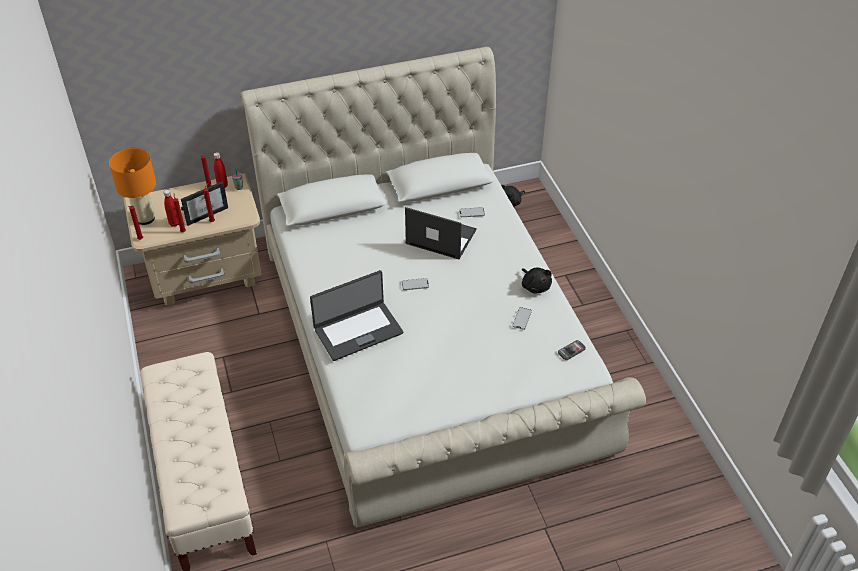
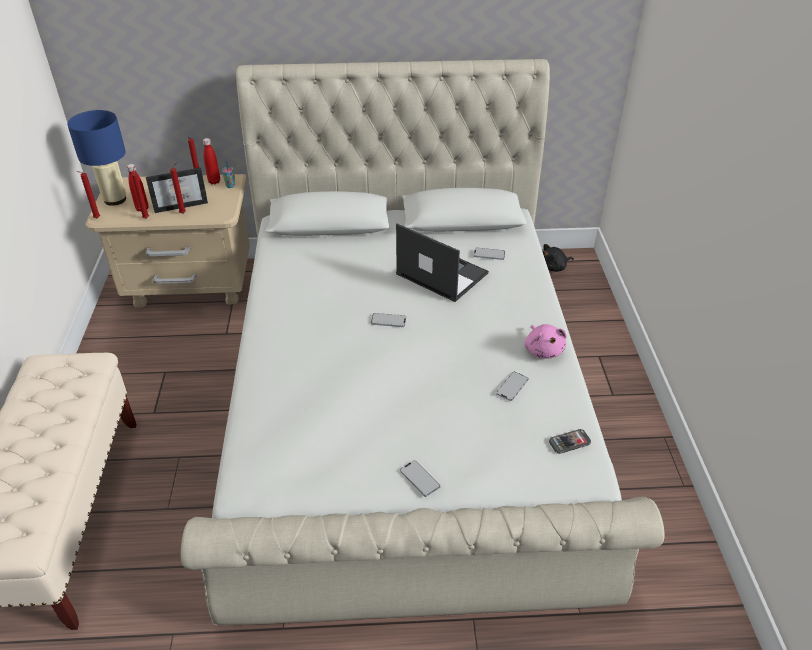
camera: 15 degrees right, 5 degrees down
orange table lamp [109,148,156,225] -> blue table lamp [67,110,127,206]
laptop [310,270,403,361] -> none
black plush toy [522,268,552,294] -> pink plush toy [524,324,567,359]
none -> phone [400,460,440,497]

